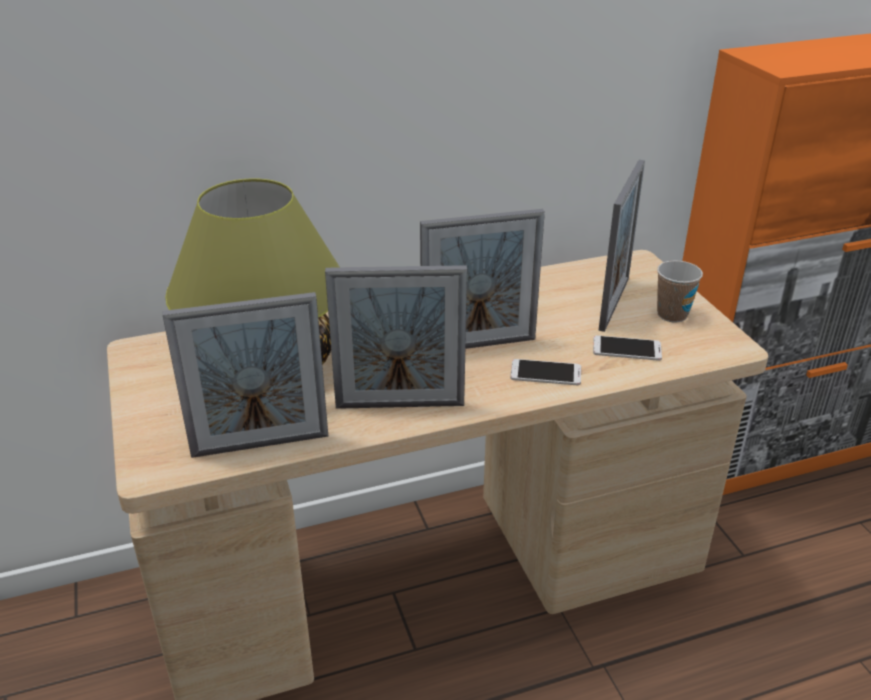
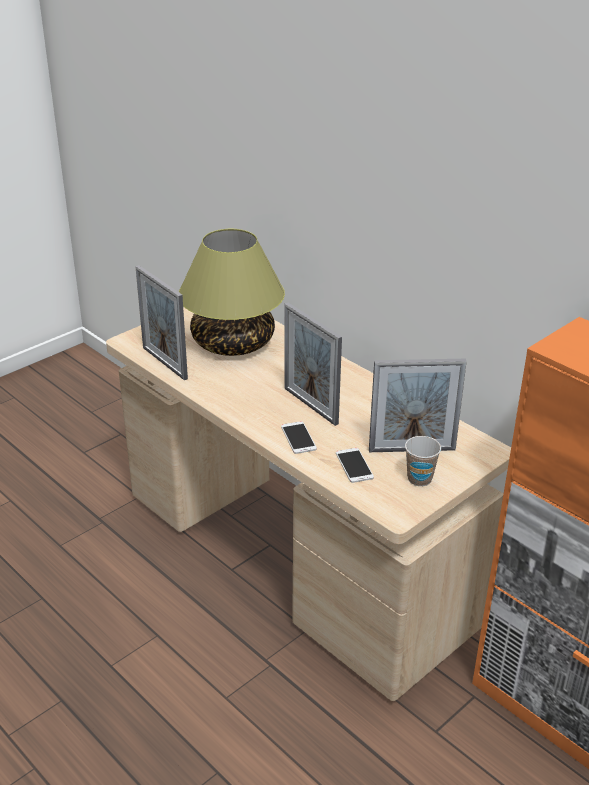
camera: 65 degrees right, 0 degrees up
picture frame [325,265,467,409] -> none

